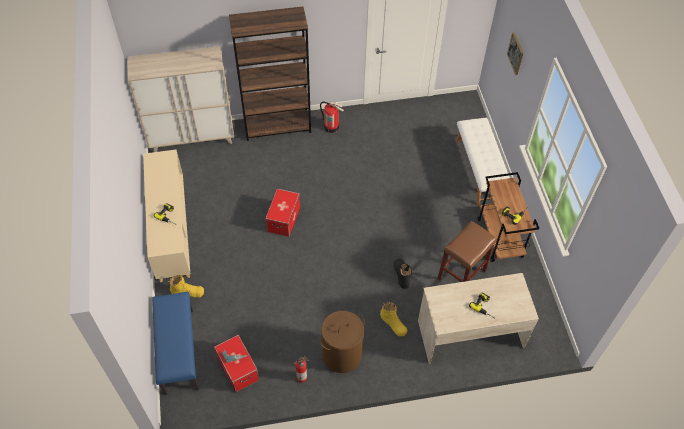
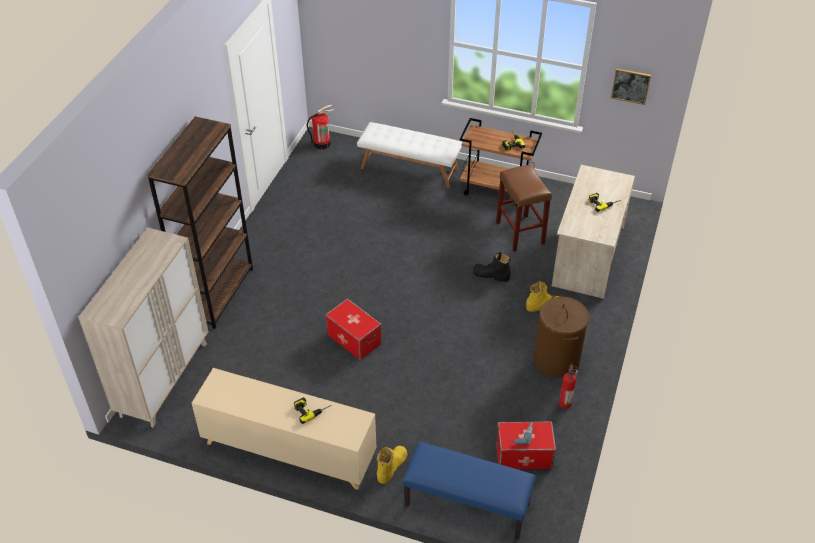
camera: 60 degrees left, 10 degrees down
fire extinguisher [320,102,344,133] -> fire extinguisher moved to [307,104,334,149]
picture [507,33,523,75] -> picture moved to [611,68,651,105]

